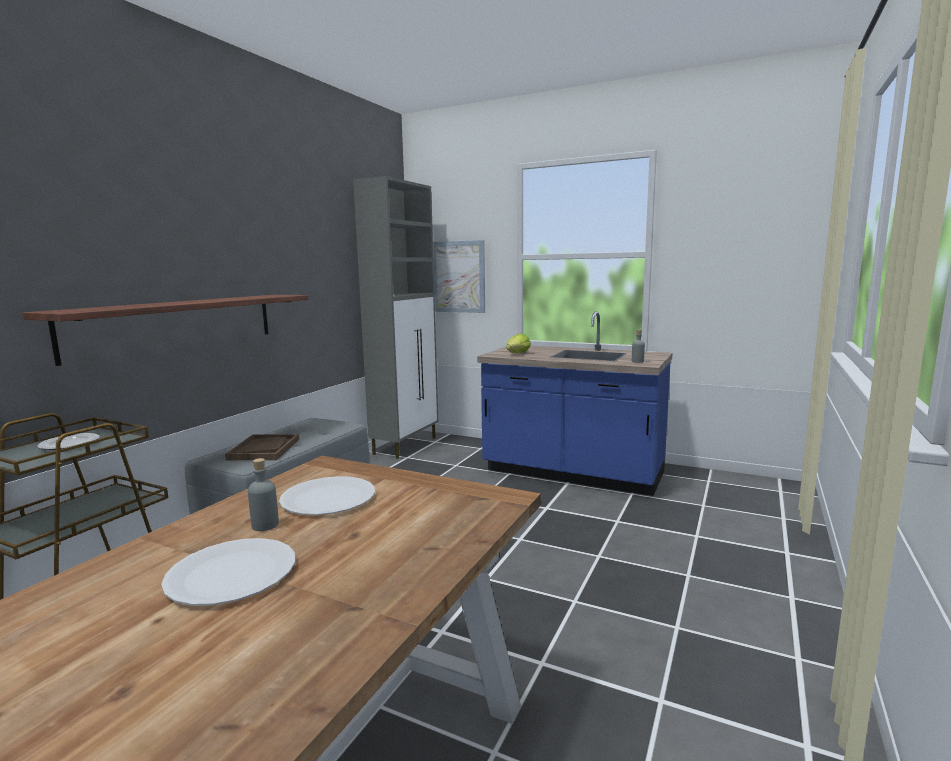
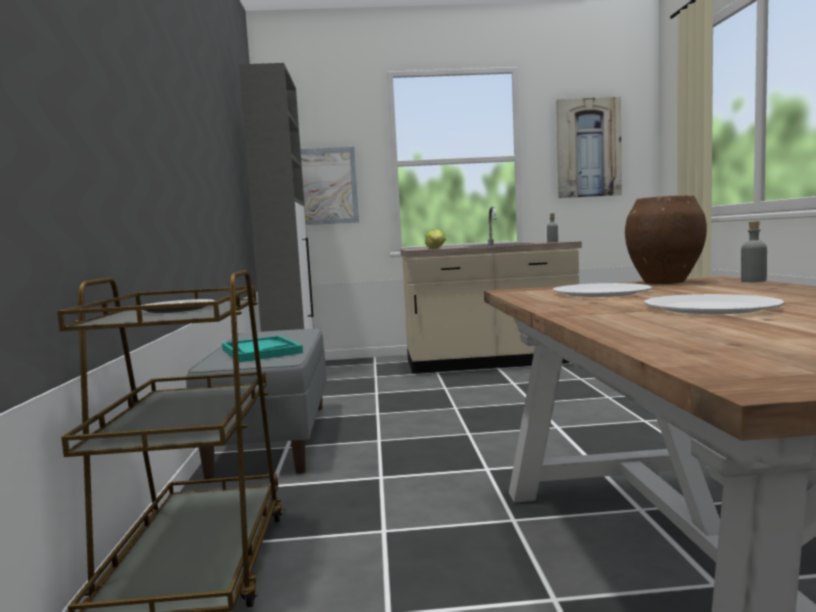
camera: 30 degrees left, 5 degrees down
shelf [22,295,308,366] -> none
brown tray [225,434,299,460] -> turquoise tray [222,335,303,362]
grey bottle [248,458,279,531] -> grey bottle moved to [741,221,767,282]
blue counter [477,311,672,496] -> beige counter [401,206,582,374]
none -> picture [556,97,622,198]
none -> brown vase [625,195,707,284]

